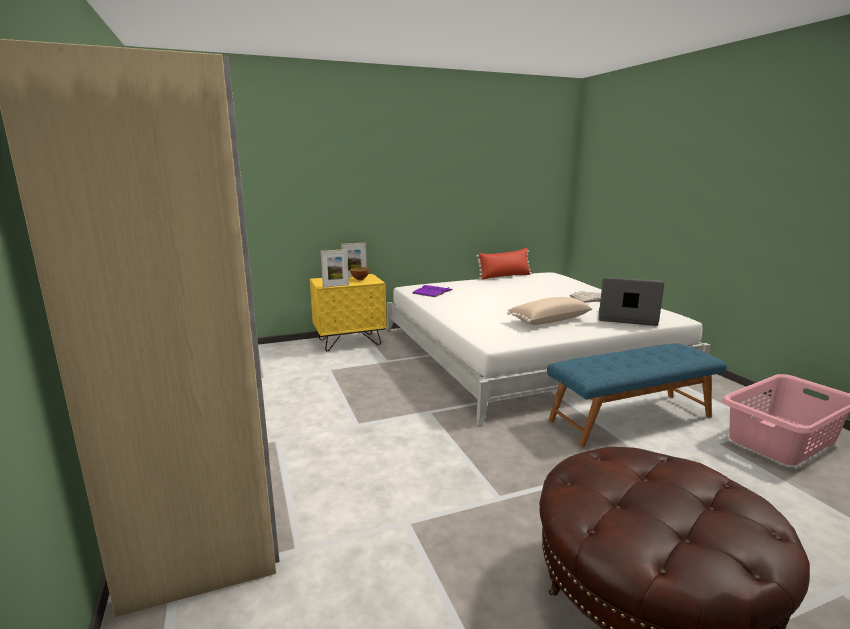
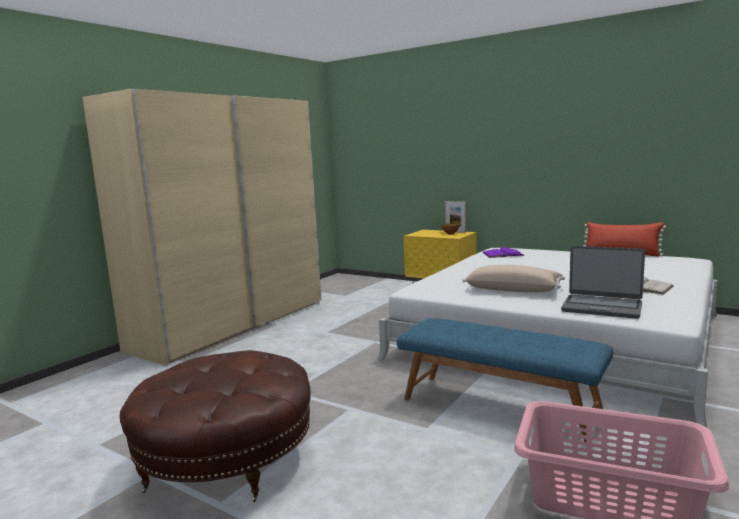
camera: 55 degrees right, 5 degrees down
picture frame [321,249,349,288] -> none
laptop [598,277,664,326] -> laptop turned 135 degrees clockwise [561,246,645,319]

